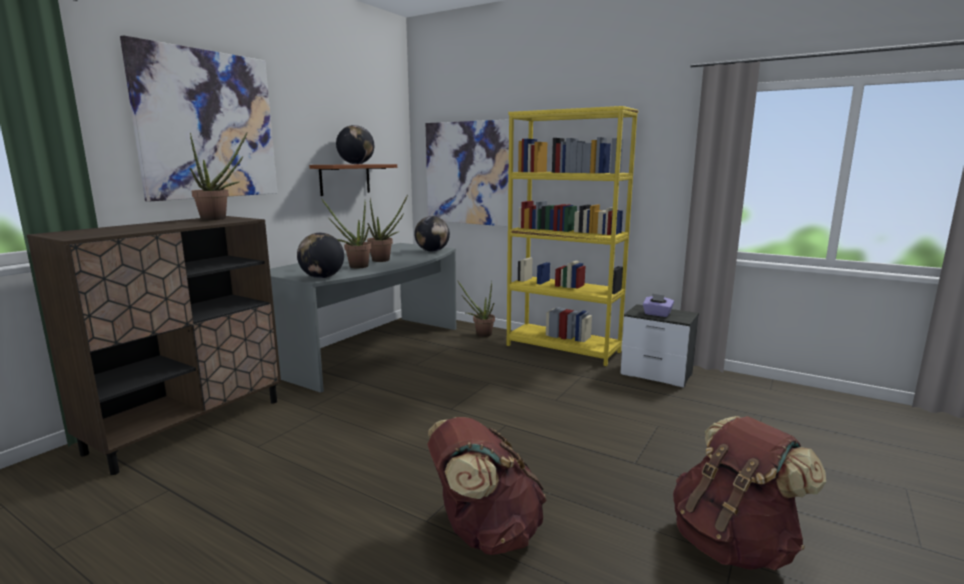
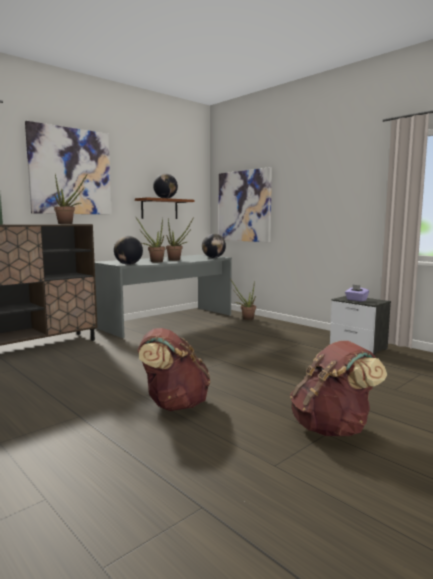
camera: 15 degrees right, 5 degrees down
yellow bookcase [507,106,638,366] -> none

